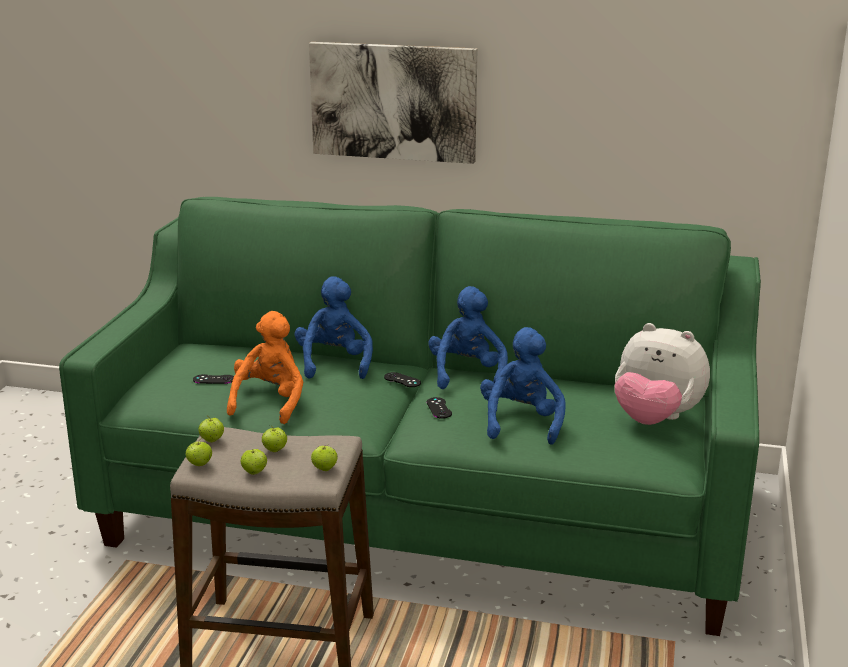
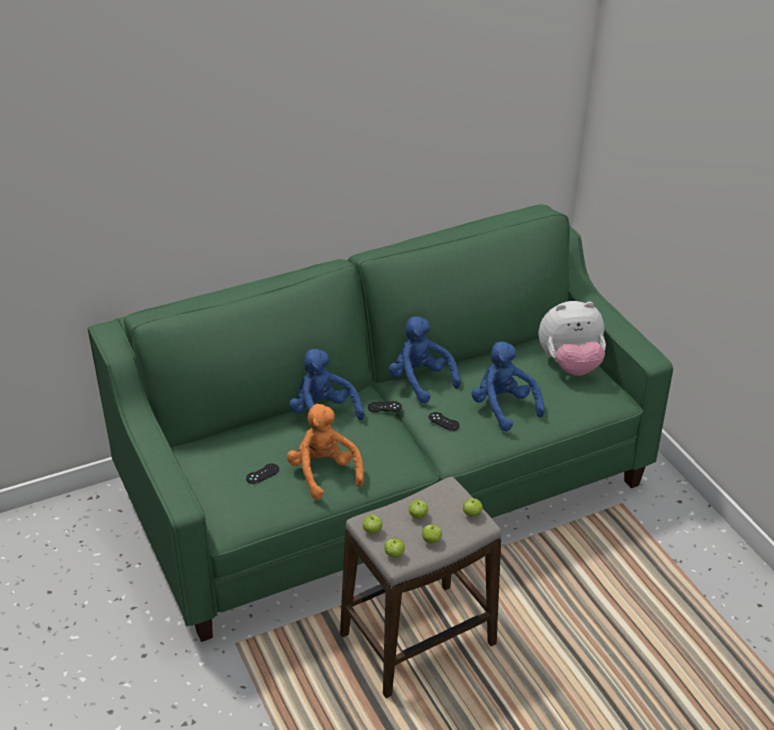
camera: 40 degrees left, 15 degrees up
picture [309,42,477,164] -> none

